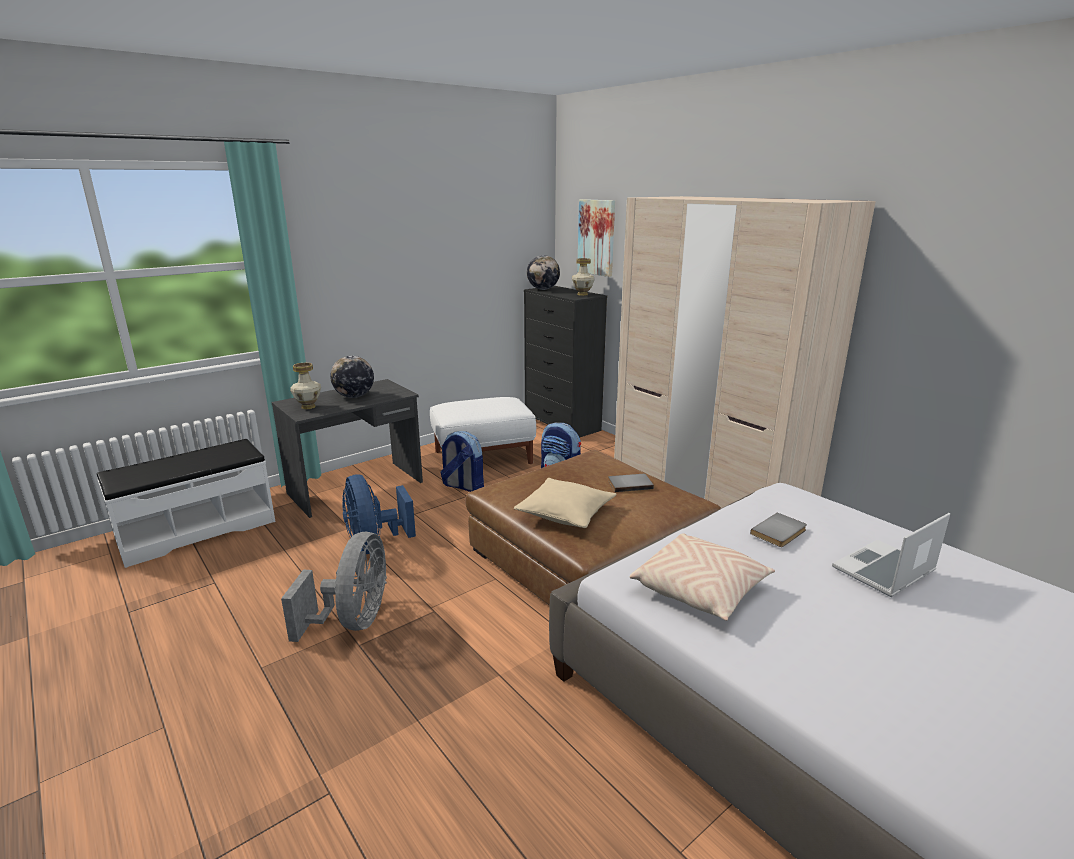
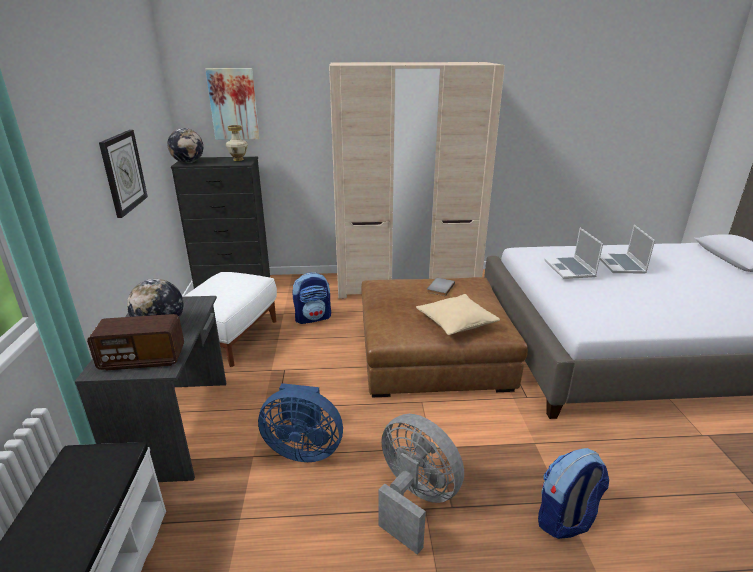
camera: 55 degrees left, 5 degrees up
vase [290,363,321,409] -> radio [87,314,184,370]
backpack [441,431,484,492] -> backpack moved to [538,448,609,539]
beige pillow [630,533,775,621] -> none
grey book [750,513,807,547] -> laptop [544,228,603,279]
none -> wall clock [99,130,148,218]

